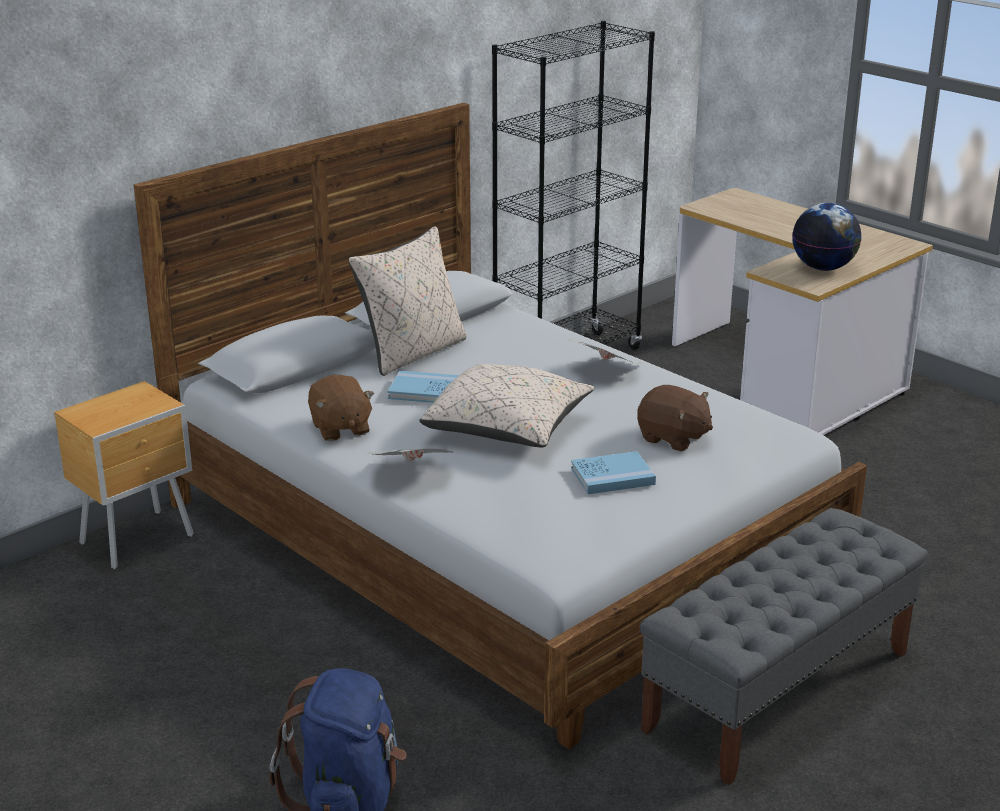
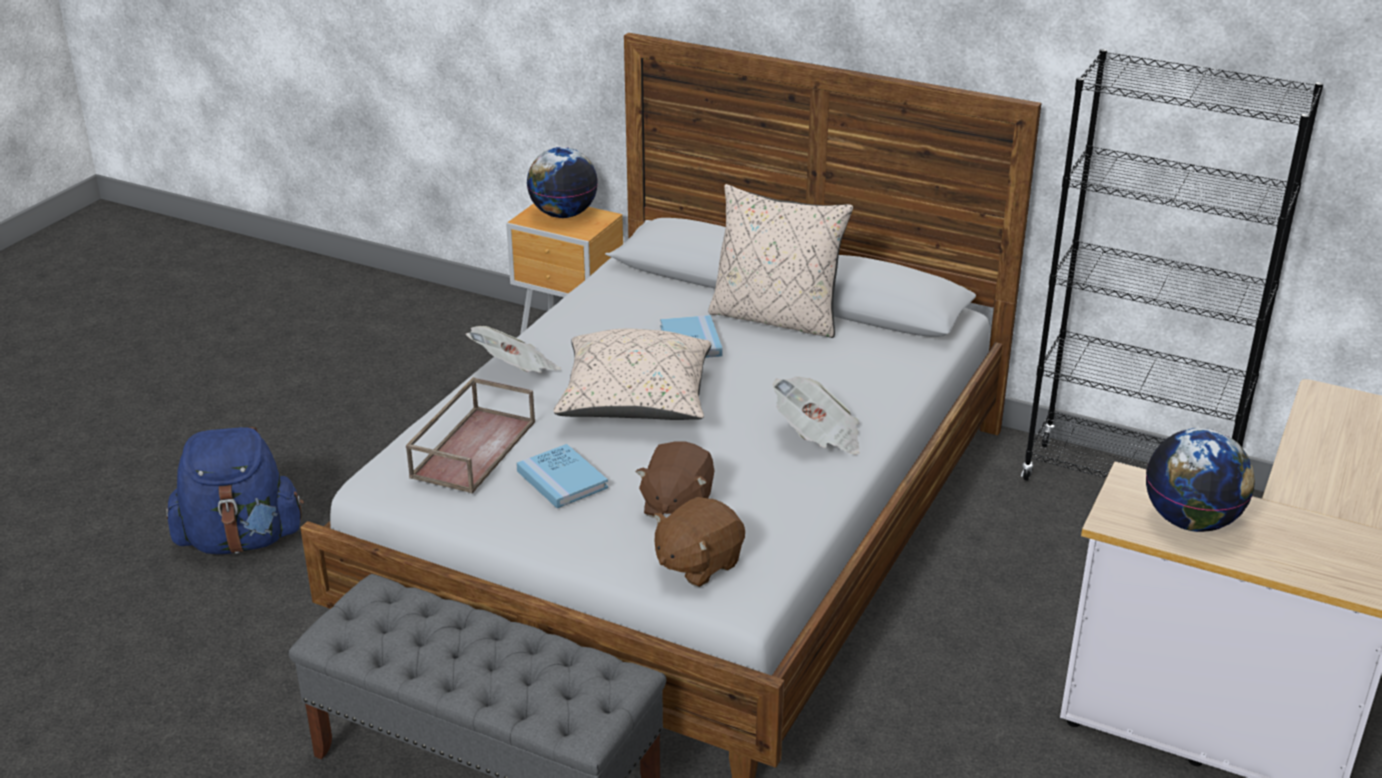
camera: 70 degrees right, 5 degrees up
brown plush toy [308,375,374,441] -> brown plush toy moved to [654,497,745,587]
none -> brown tray [406,377,535,493]
none -> globe [527,147,598,218]

